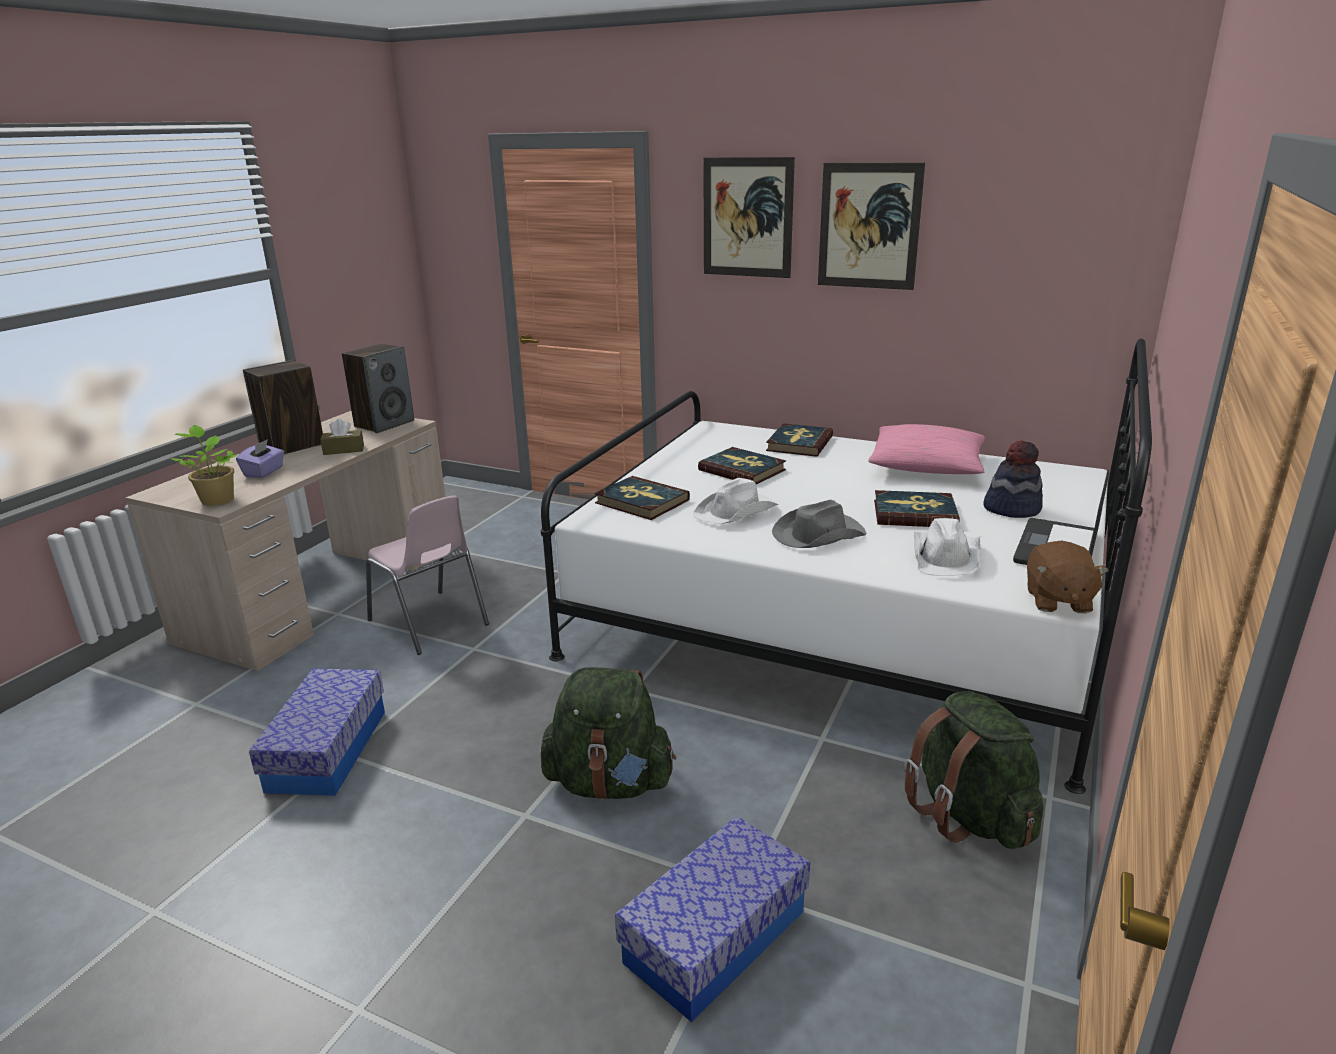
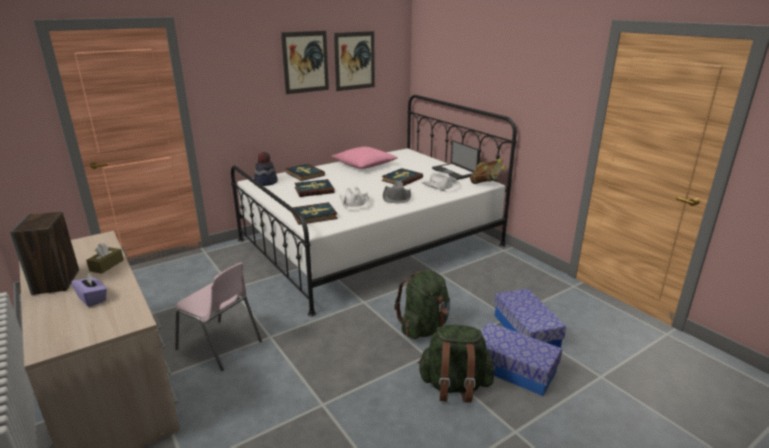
camera: 60 degrees left, 0 degrees up
potted plant [171,425,237,506] -> none
storage box [249,668,385,796] -> storage box moved to [481,322,562,396]
speaker [342,344,414,433] -> none
pink chair [366,495,489,655] -> pink chair turned 45 degrees clockwise [175,262,262,371]
picture [703,157,795,278] -> picture moved to [334,31,375,91]
green backpack [904,691,1044,849] -> green backpack moved to [417,325,495,403]
hat [984,440,1043,518] -> hat moved to [254,152,278,186]
brown plush toy [1027,541,1109,614] -> book [470,159,506,184]

